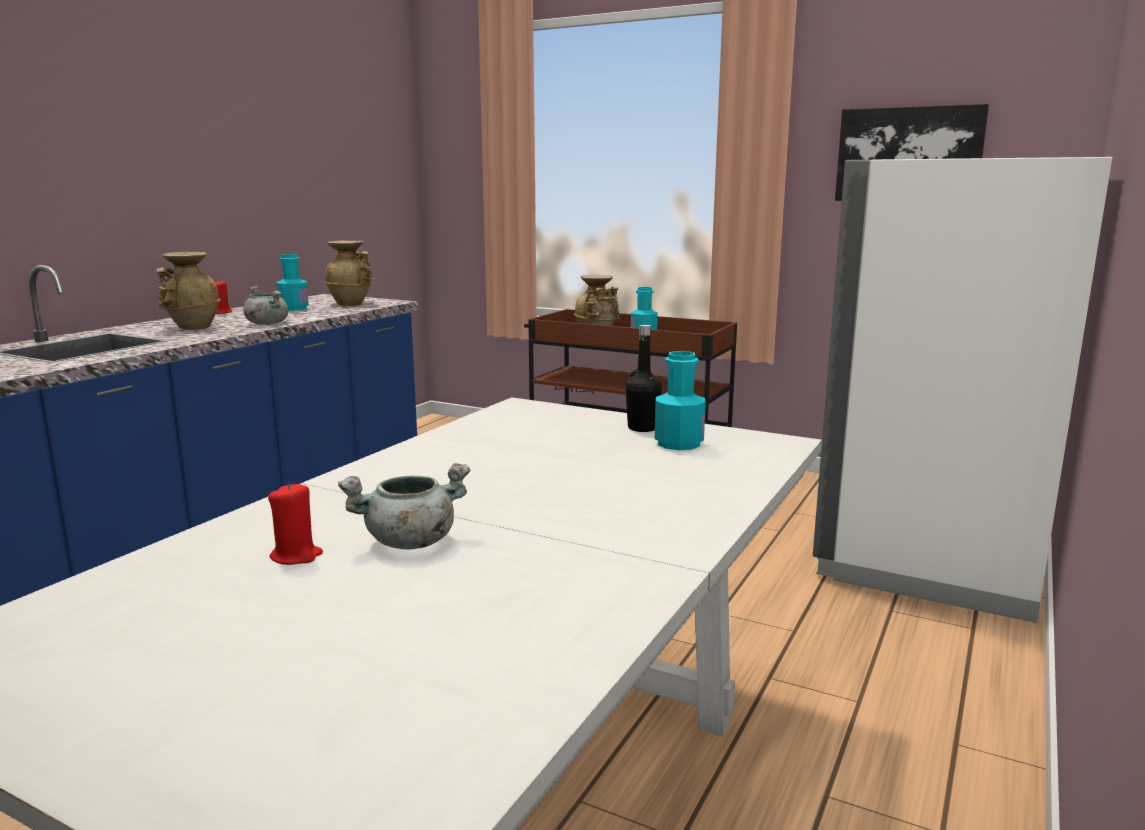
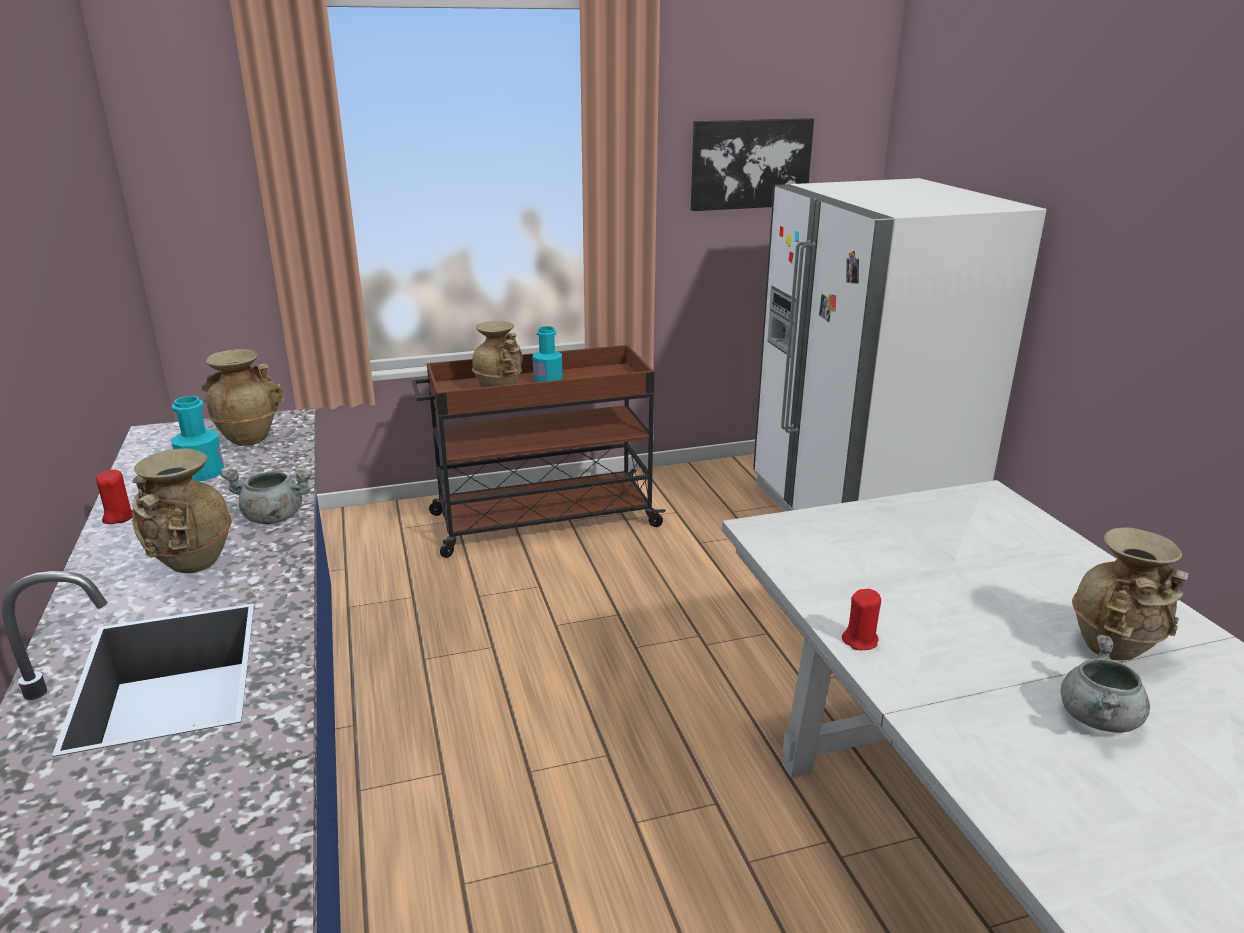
camera: 45 degrees left, 10 degrees up
red candle [268,482,323,565] -> red candle moved to [842,589,881,650]
black bottle [625,325,662,432] -> none
turquoise bottle [655,351,706,450] -> none
none -> beige vase [1072,527,1189,661]

